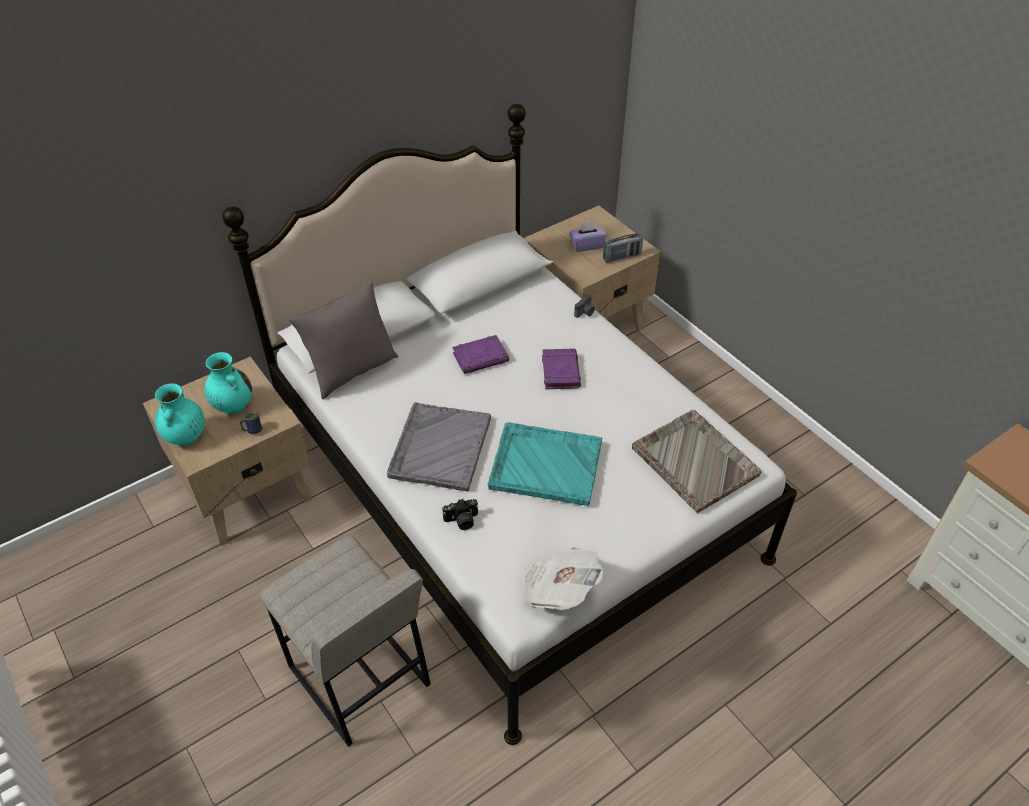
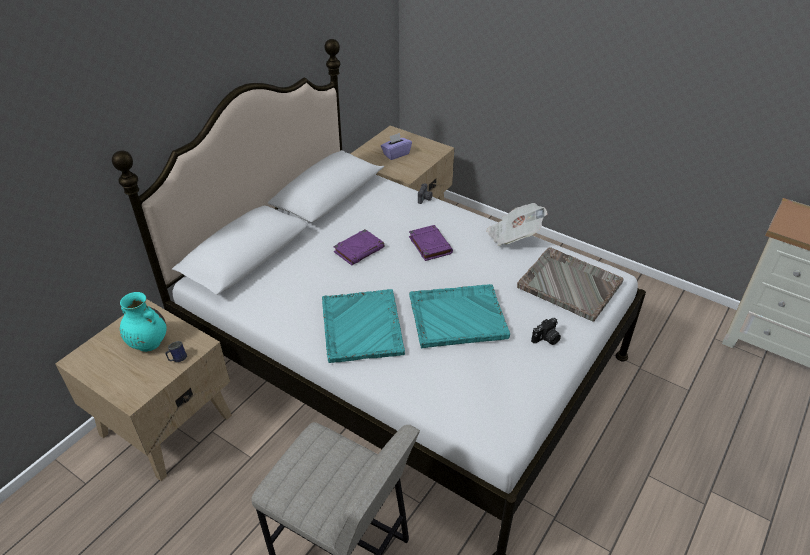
camera: 20 degrees left, 5 degrees down
turquoise vase [155,383,205,446] -> none
grey pillow [289,280,398,399] -> none
grey tray [387,402,491,492] -> turquoise tray [322,289,405,363]
camera [442,499,479,530] -> camera moved to [531,318,561,345]
newspaper [524,547,603,610] -> newspaper moved to [486,203,547,246]
radio [603,233,643,263] -> none

